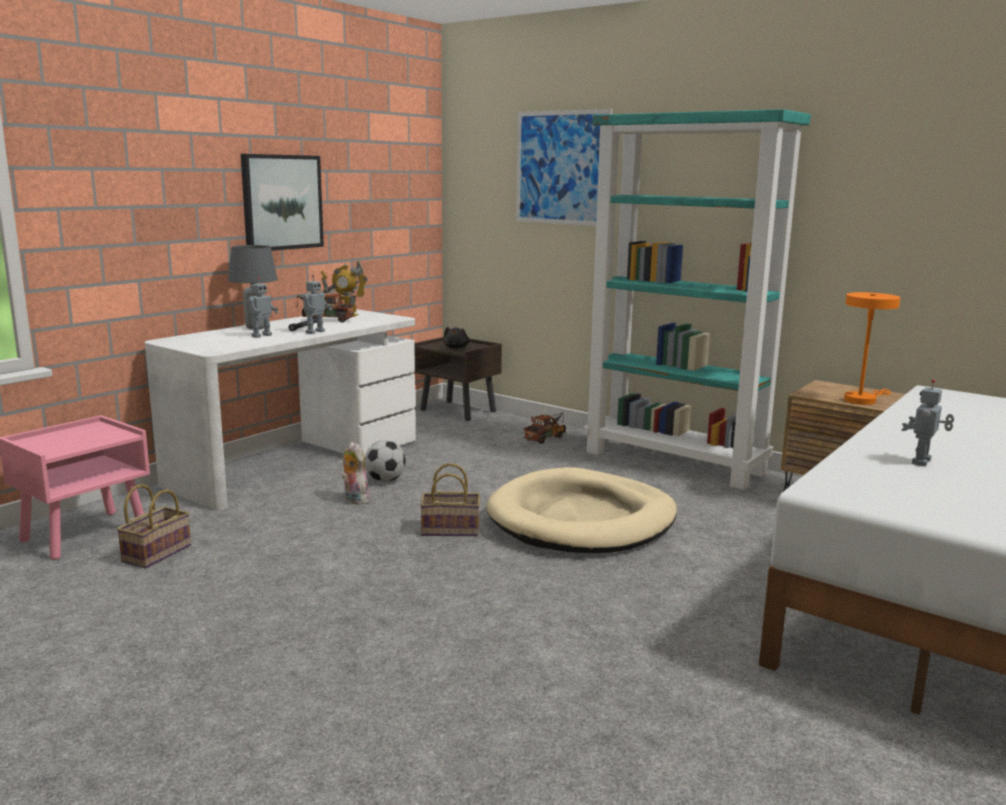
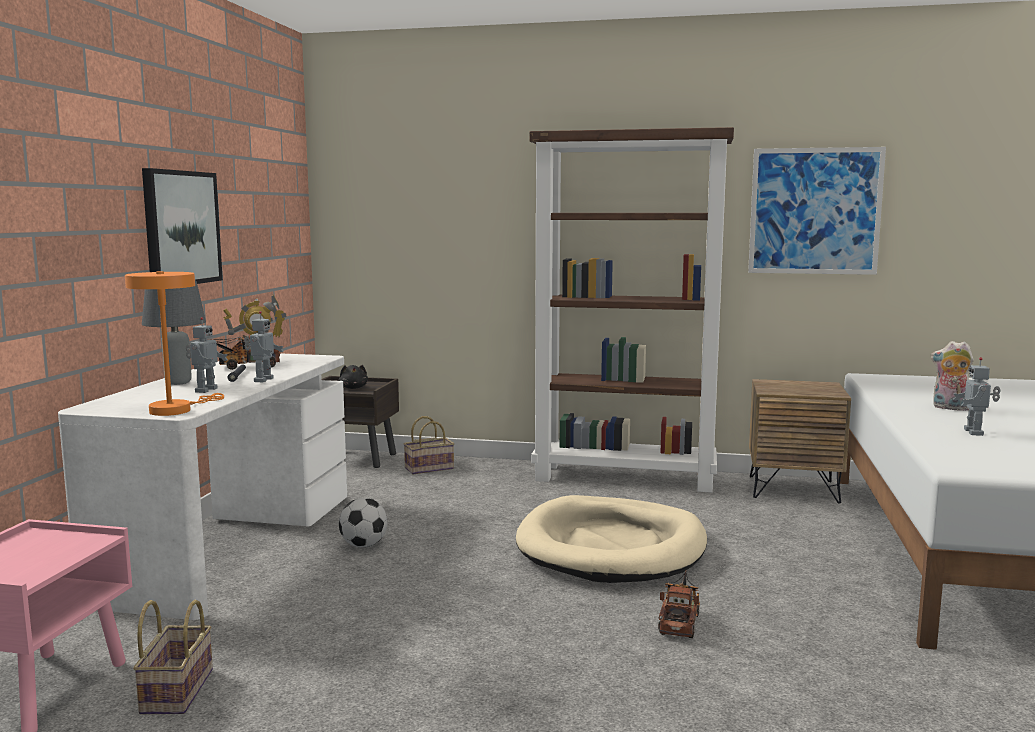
camera: 25 degrees left, 5 degrees down
plush toy [342,442,370,505] -> plush toy moved to [930,341,974,411]
basket [420,463,480,536] -> basket moved to [403,416,454,474]
picture [516,109,612,226] -> picture moved to [748,147,886,275]
toy truck [524,412,566,444] -> toy truck moved to [658,570,700,638]
turquoise bookcase [583,109,811,490] -> brown bookcase [529,127,734,493]
orange table lamp [844,292,900,405] -> orange table lamp moved to [125,271,224,416]

